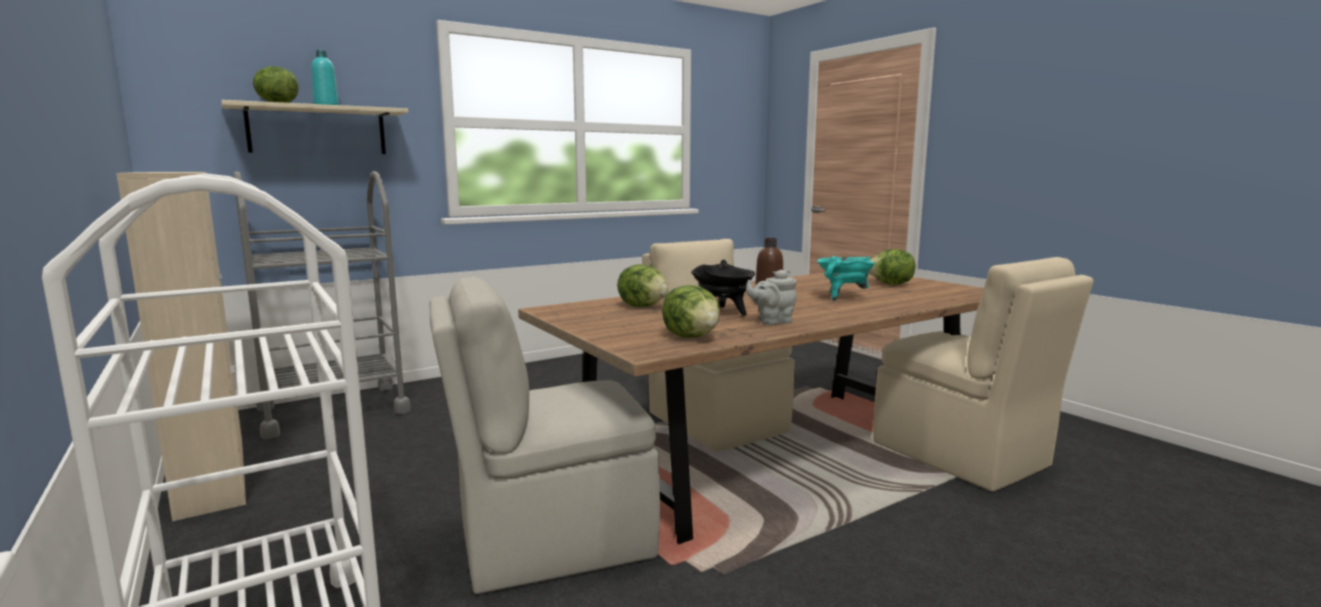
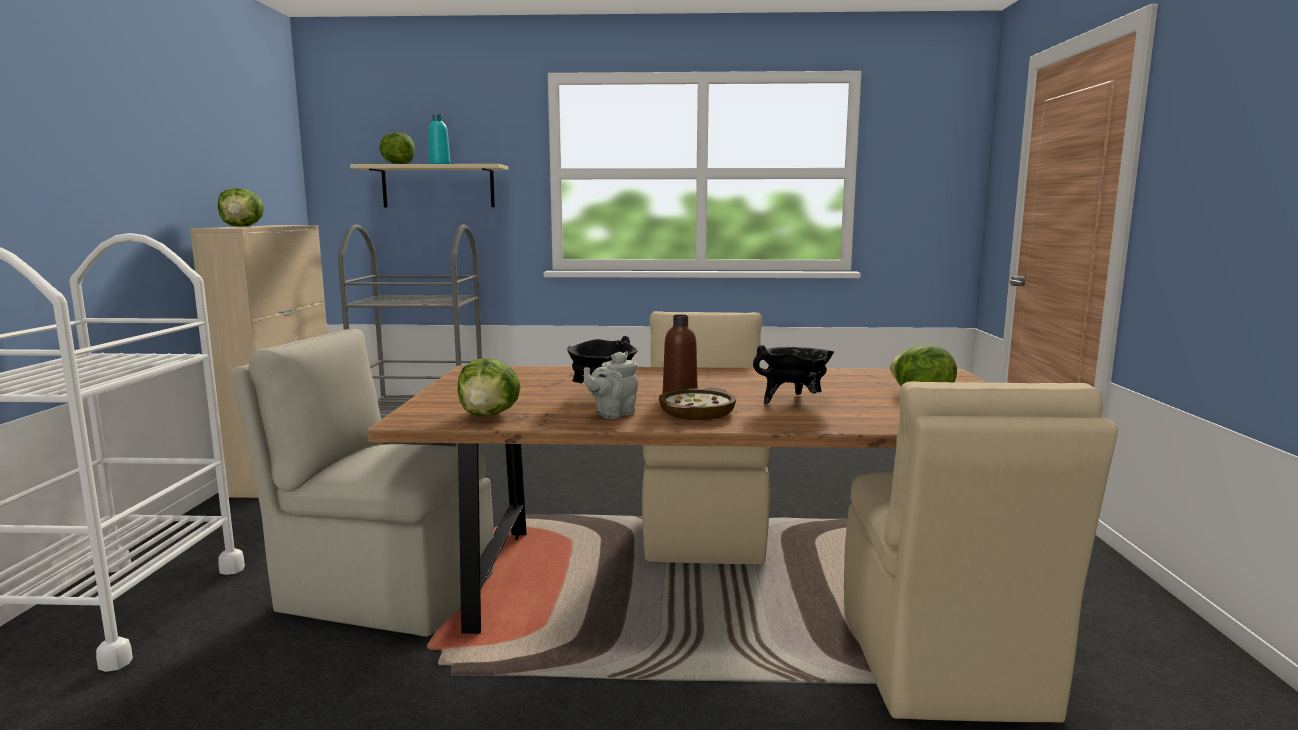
camera: 35 degrees right, 0 degrees up
lettuce [617,264,669,307] -> lettuce moved to [218,188,264,227]
grey teapot [746,269,797,325] -> grey teapot turned 60 degrees counterclockwise [584,351,638,419]
turquoise cooking pot [817,256,876,301] -> black cooking pot [753,345,834,404]
none -> bowl [659,387,736,420]

